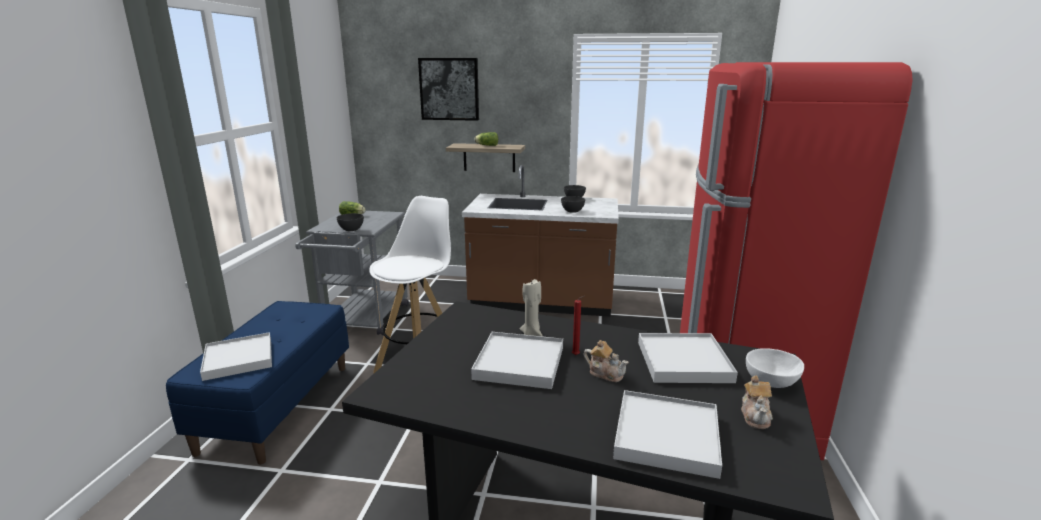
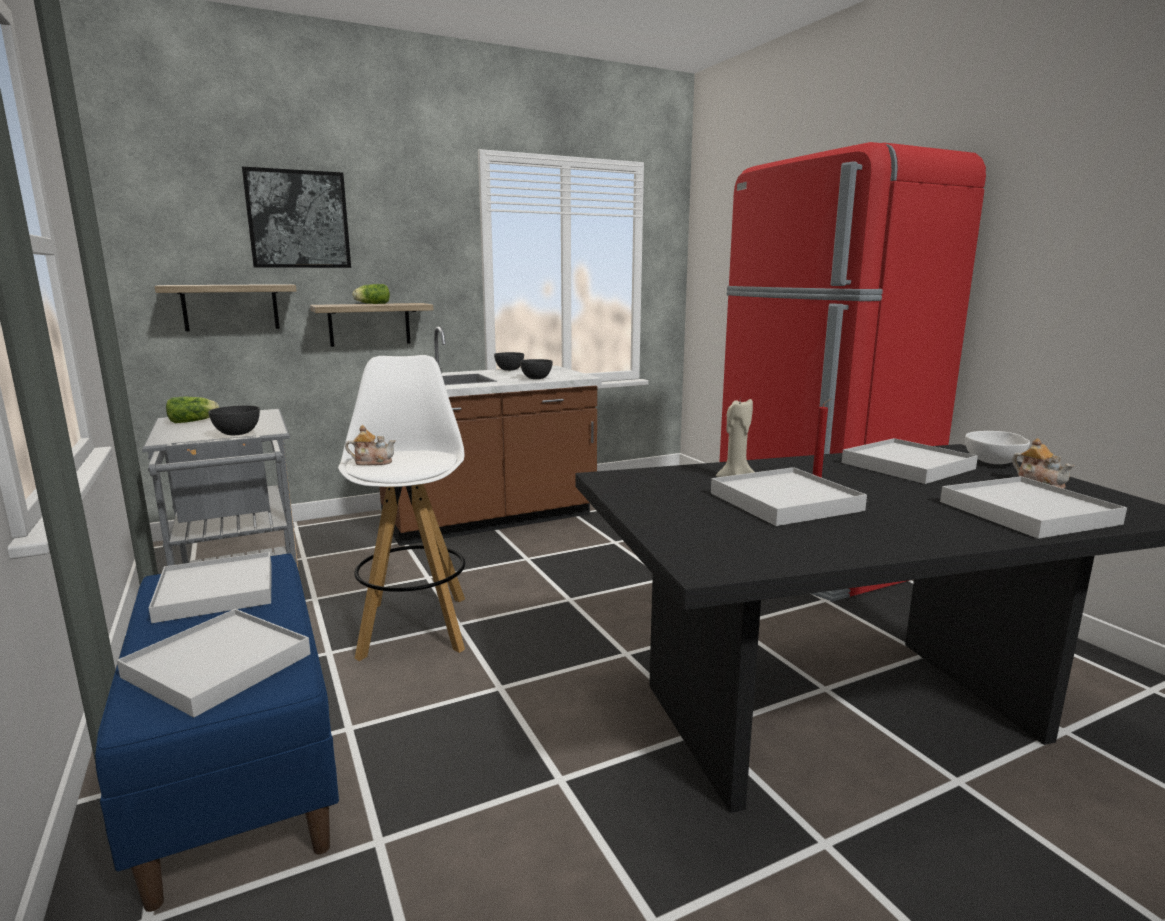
camera: 35 degrees left, 5 degrees down
teapot [584,340,629,382] -> teapot moved to [345,425,396,465]
none -> white tray [149,552,272,623]
none -> shelf [154,284,297,332]

